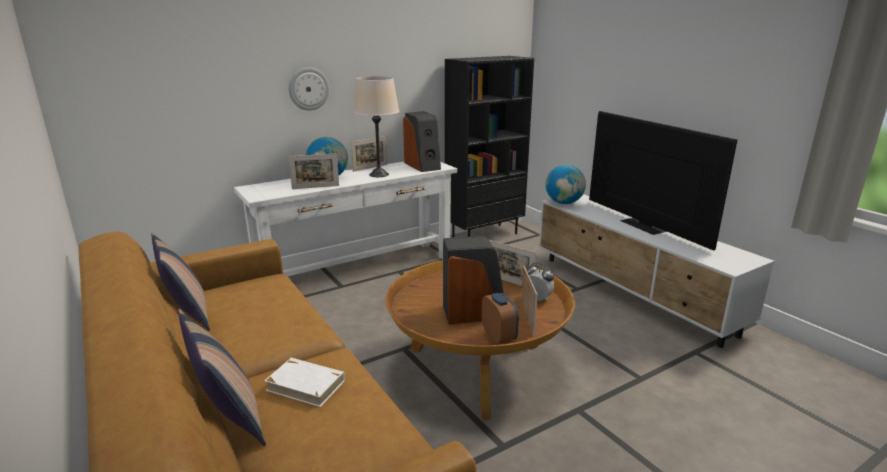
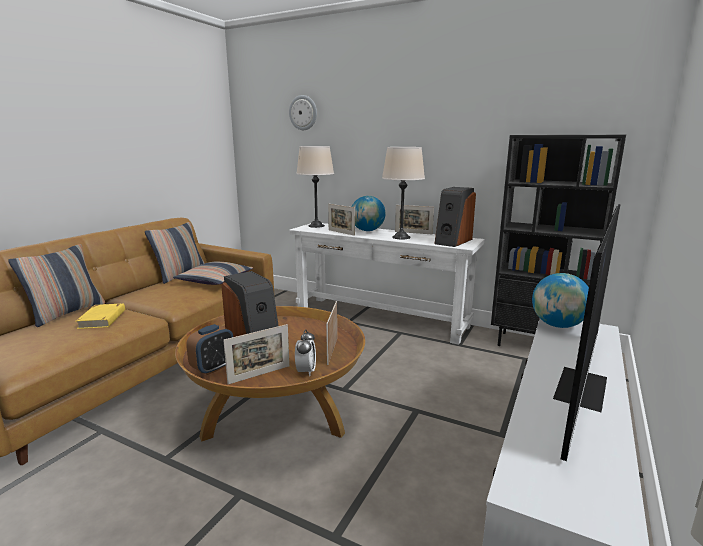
camera: 60 degrees right, 5 degrees down
white book [264,358,345,407] -> yellow book [76,303,125,329]
wall clock [289,67,330,111] -> wall clock moved to [289,95,317,130]
none -> pillow [173,262,253,285]
none -> beige table lamp [296,146,334,228]

